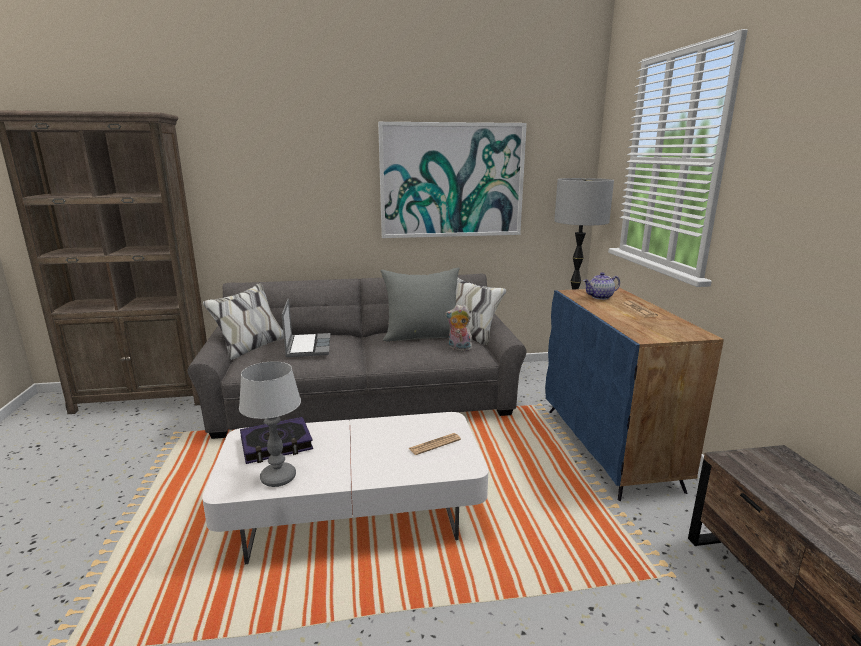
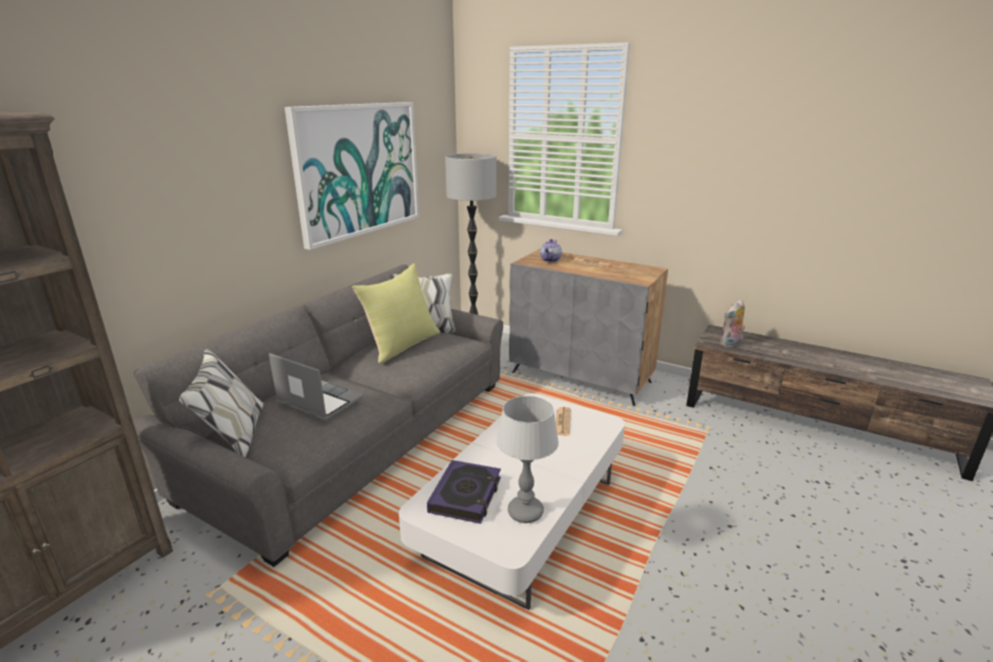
camera: 50 degrees left, 5 degrees up
grey pillow [380,267,460,342] -> yellow pillow [352,263,440,363]
plush toy [445,305,472,351] -> plush toy moved to [720,300,745,348]
blue cabinet [545,288,724,501] -> grey cabinet [509,249,668,406]

